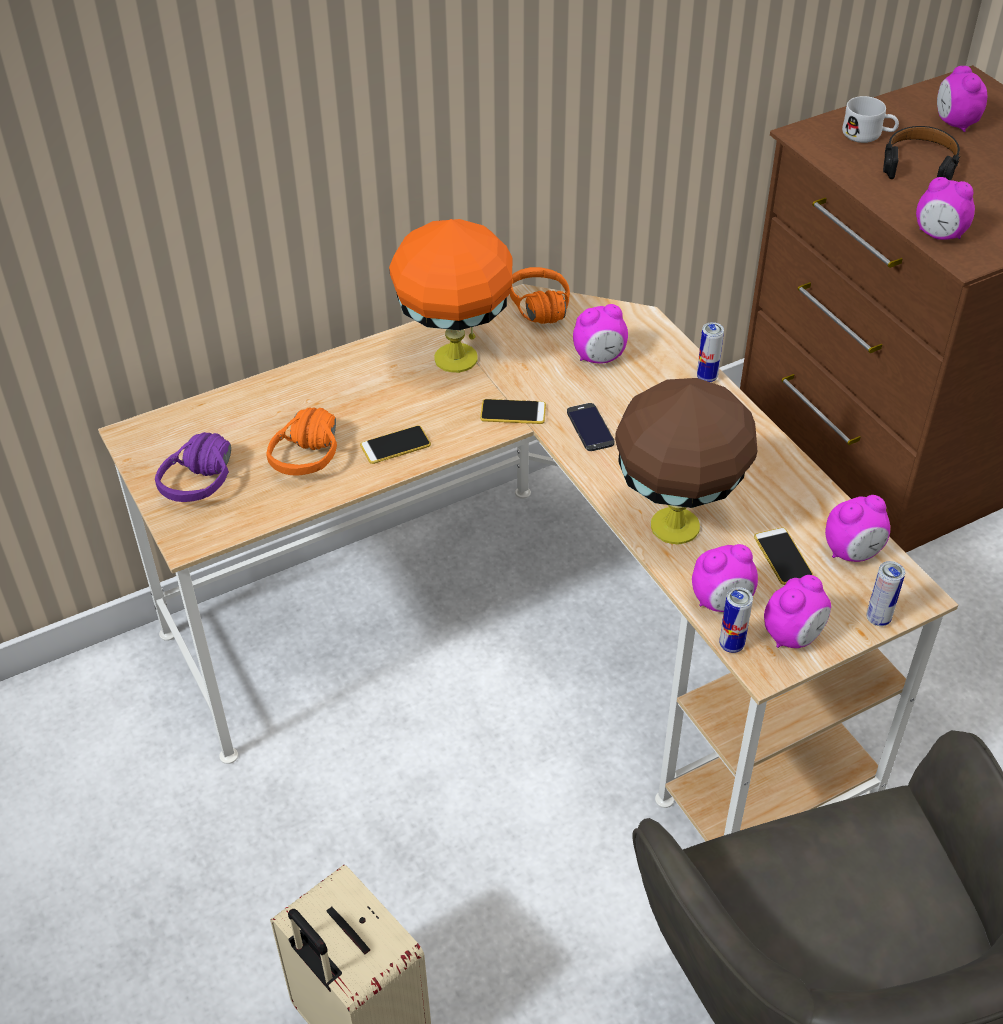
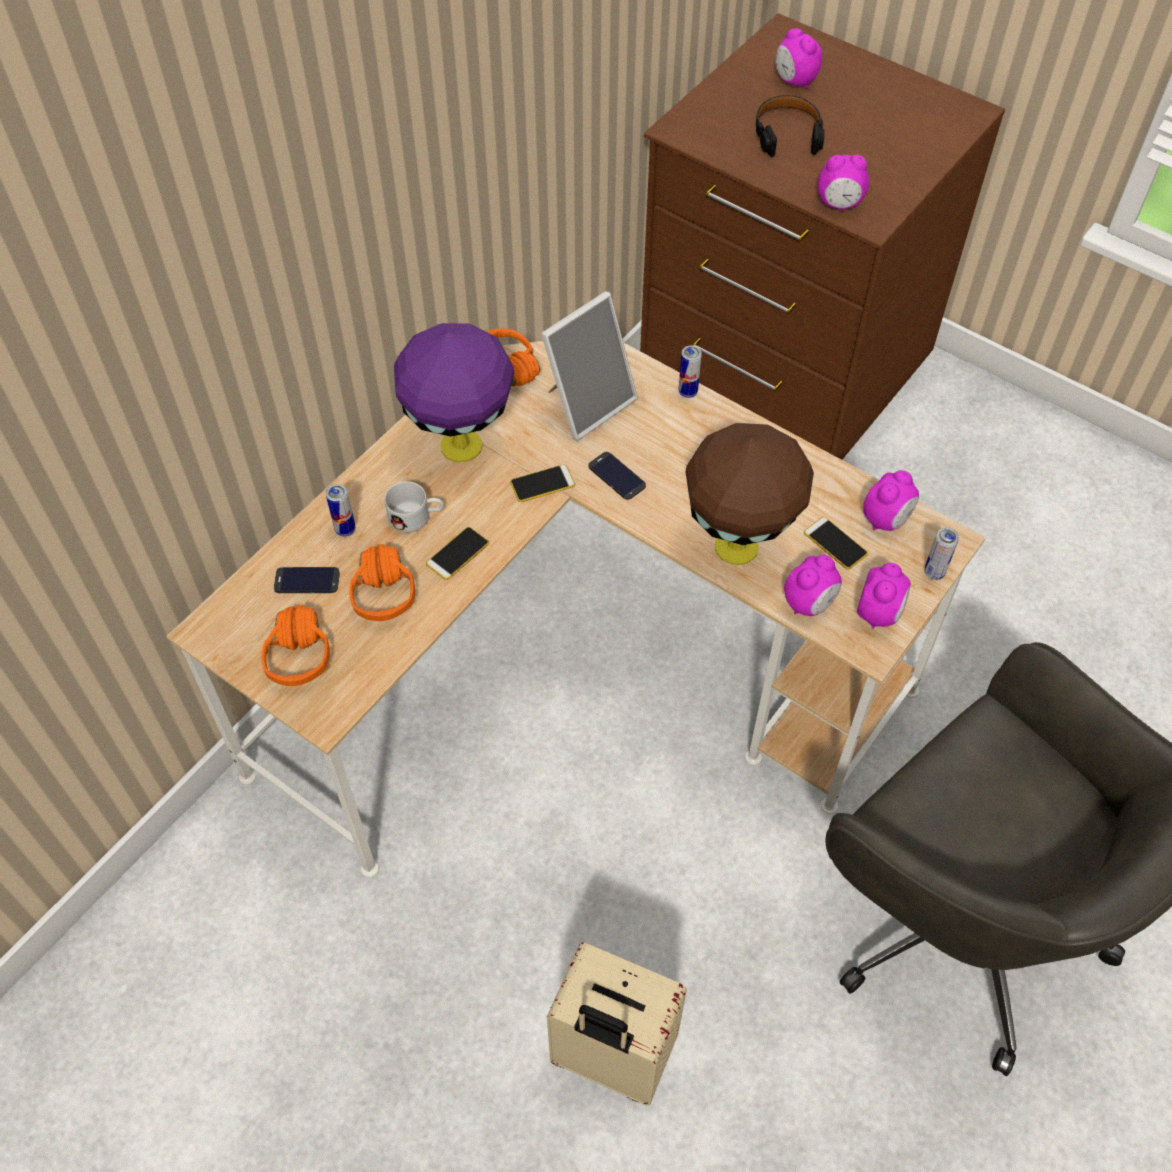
camera: 25 degrees left, 10 degrees up
purple headphones [155,432,231,502] -> orange headphones [261,605,330,686]
orange table lamp [389,219,512,373] -> purple table lamp [394,323,514,463]
alarm clock [573,304,628,364] -> picture frame [541,291,638,441]
can [719,587,753,653] -> can moved to [326,484,356,537]
white mug [842,96,899,143] -> white mug moved to [384,481,444,533]
none -> phone [274,567,340,593]

